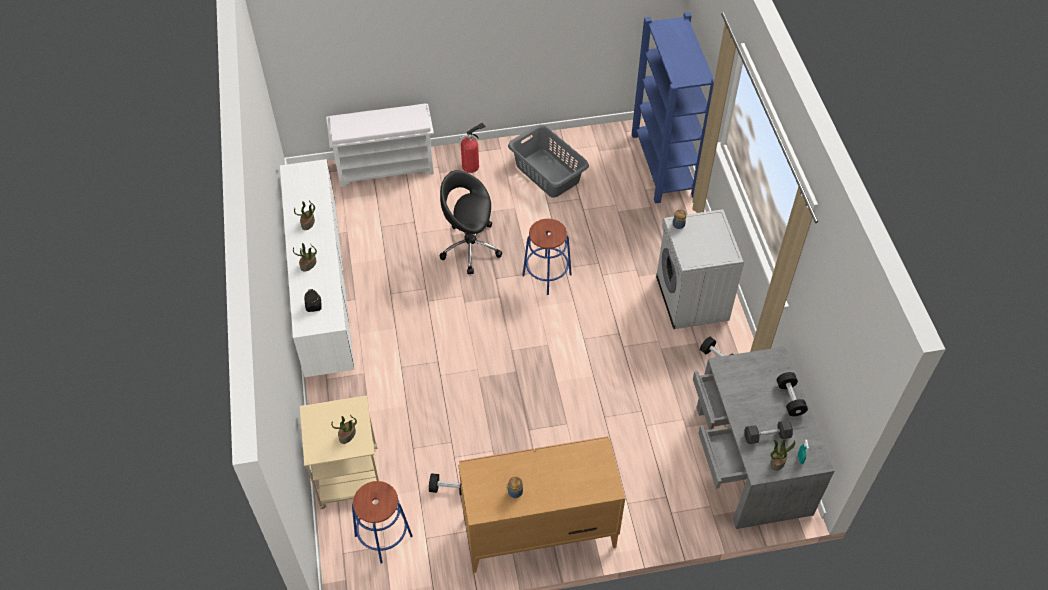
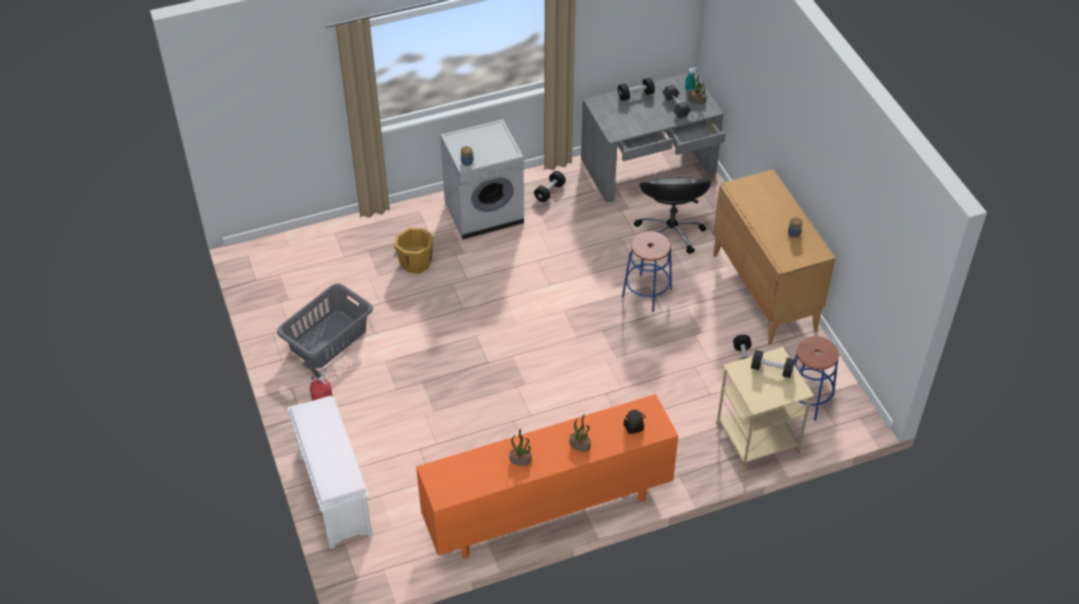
camera: 100 degrees left, 5 degrees down
white cabinet [280,159,355,377] -> orange cabinet [416,394,678,559]
potted plant [331,415,357,444] -> black dumbbell [751,350,795,378]
black office chair [440,170,502,274] -> black office chair moved to [634,177,711,254]
blue stool [522,219,572,295] -> blue stool moved to [622,231,672,312]
blue bookcase [632,12,715,203] -> none
none -> orange bucket [393,228,433,274]

